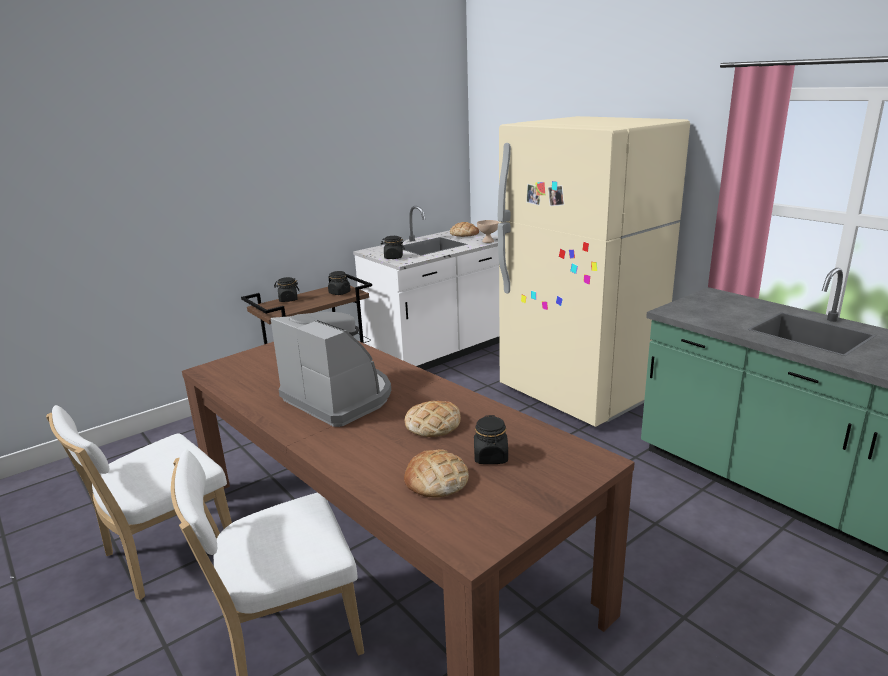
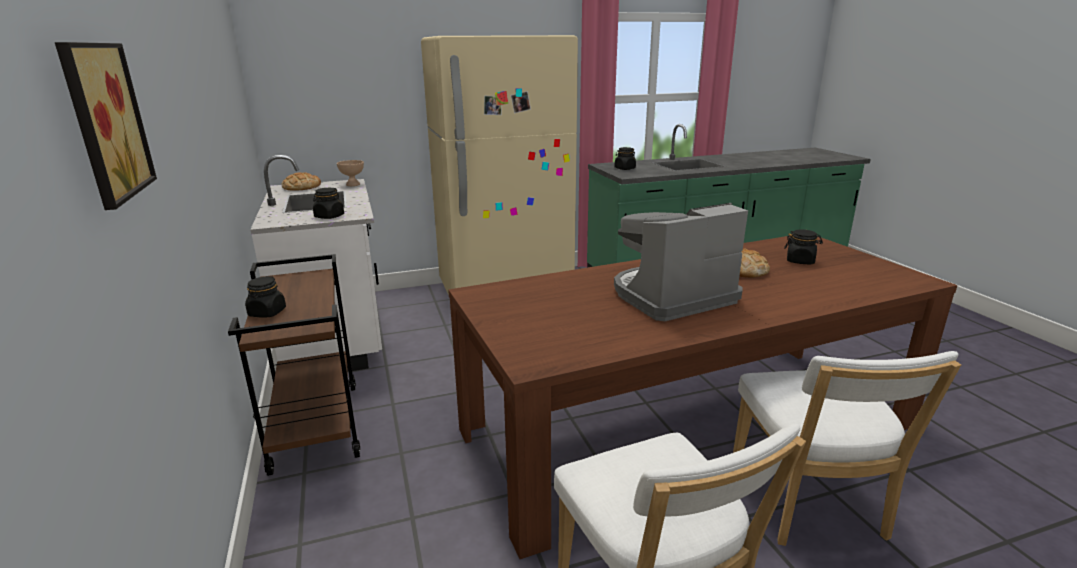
camera: 70 degrees left, 0 degrees up
black jar [328,271,351,295] -> black jar moved to [614,147,636,170]
bread [404,449,469,498] -> none
none -> picture [55,42,157,210]

